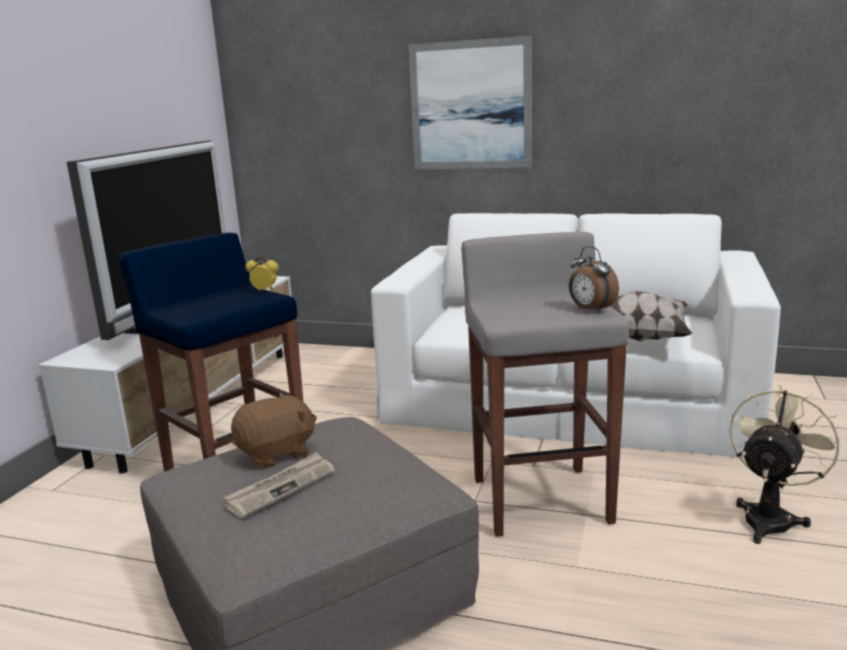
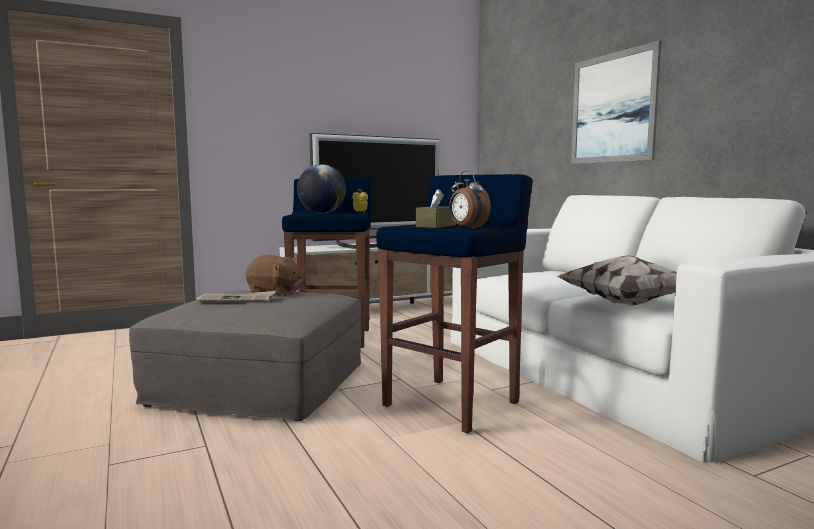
camera: 45 degrees right, 10 degrees down
grey stool [461,232,629,537] -> blue stool [376,174,533,433]
alarm clock [569,246,619,313] -> alarm clock turned 45 degrees counterclockwise [449,170,491,229]
beige fan [729,384,842,544] -> none
none -> globe [297,164,346,214]
none -> brown tissue box [416,189,456,228]

